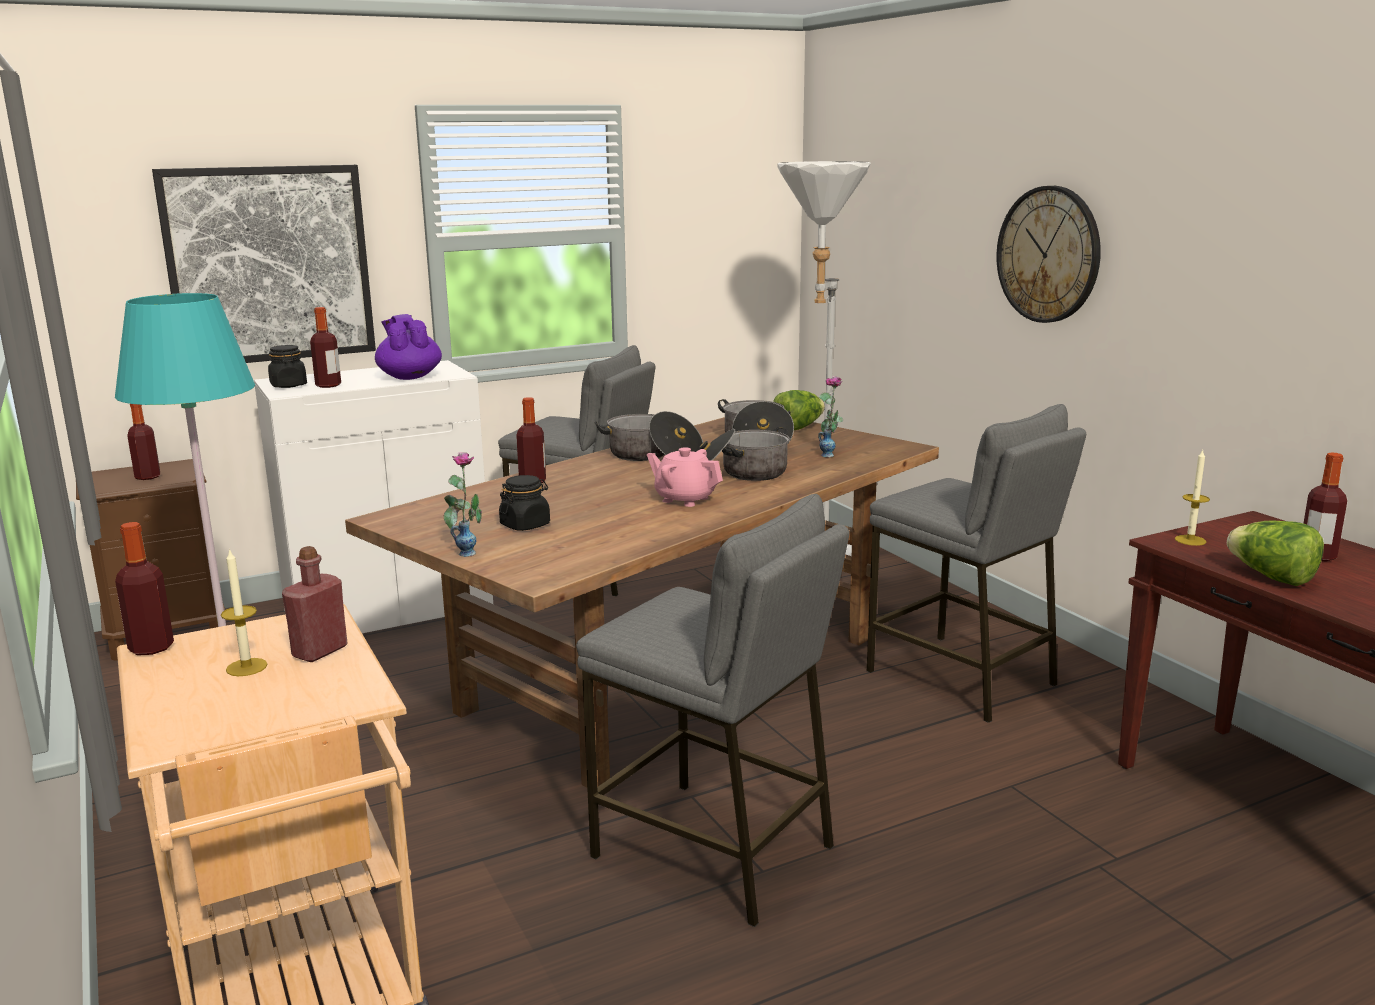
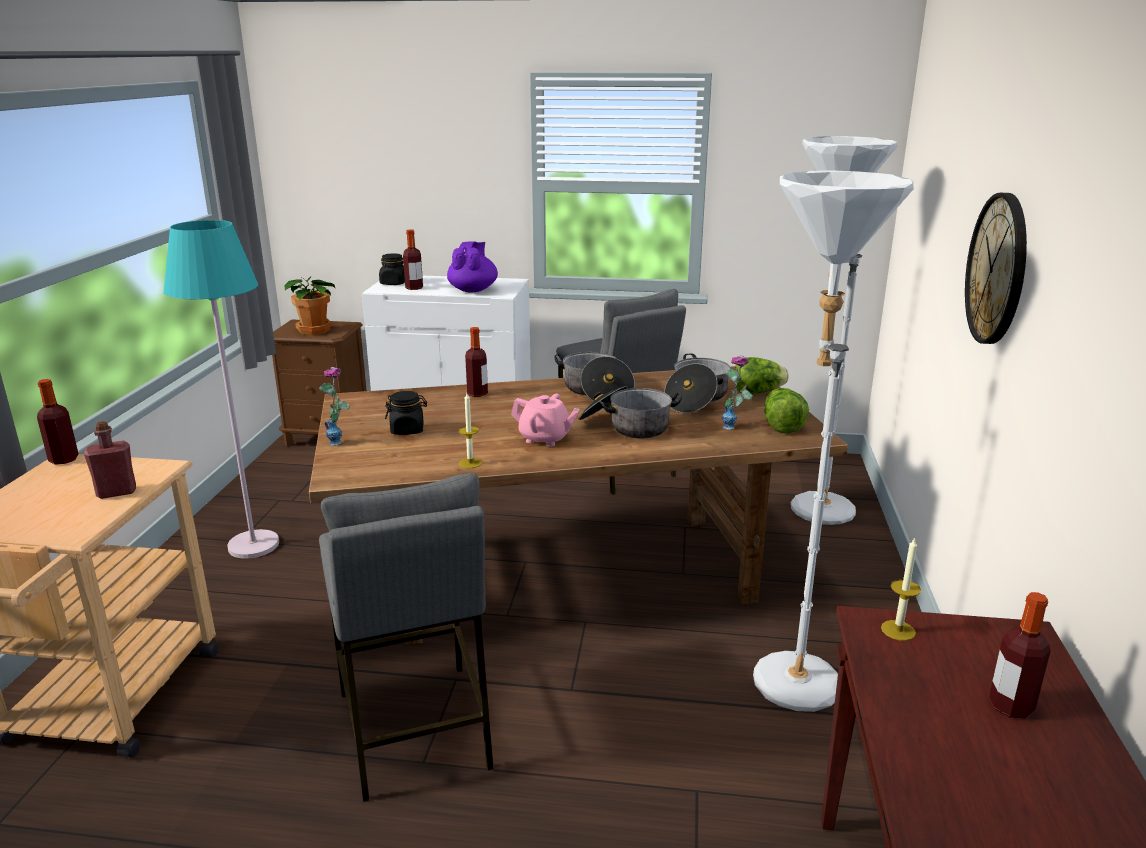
camera: 35 degrees right, 5 degrees up
bottle [127,404,160,480] -> potted plant [284,277,336,335]
picture [152,165,376,363] -> none
candle [221,548,268,676] -> candle moved to [459,393,482,469]
pink teapot [647,447,723,507] -> pink teapot turned 135 degrees clockwise [511,394,580,447]
grey stool [867,404,1086,723] -> white floor lamp [753,170,914,712]
lettuce [1227,520,1324,586] -> lettuce moved to [764,388,809,434]

